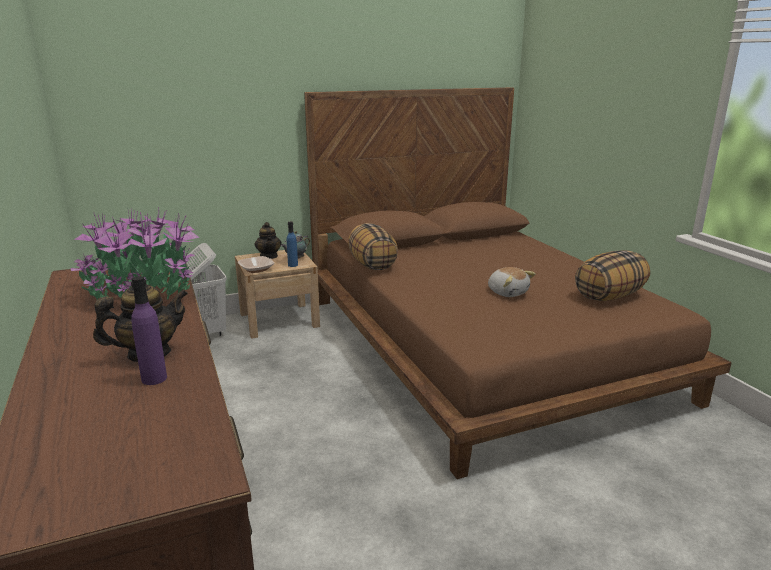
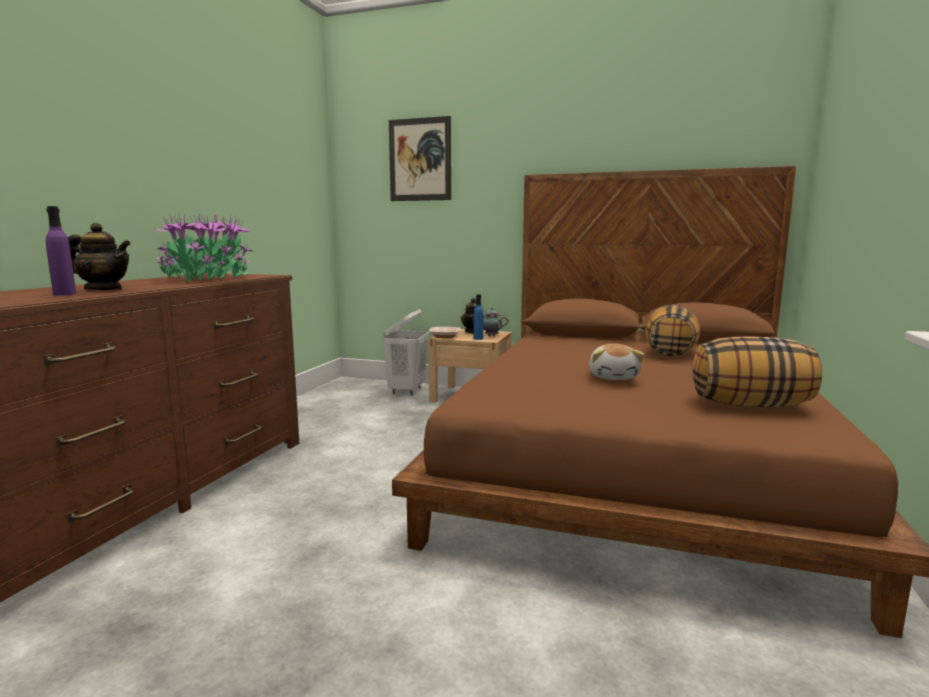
camera: 40 degrees right, 10 degrees down
pillow [348,223,398,270] -> pillow moved to [645,305,700,356]
none -> picture [389,116,451,201]

